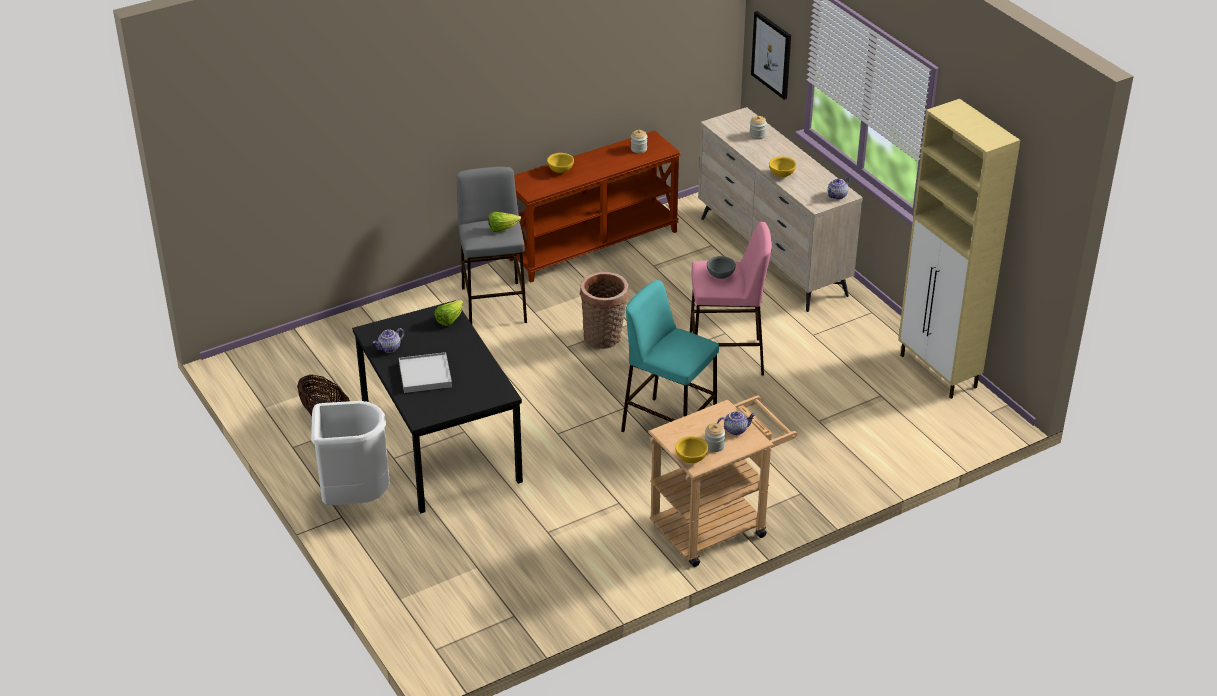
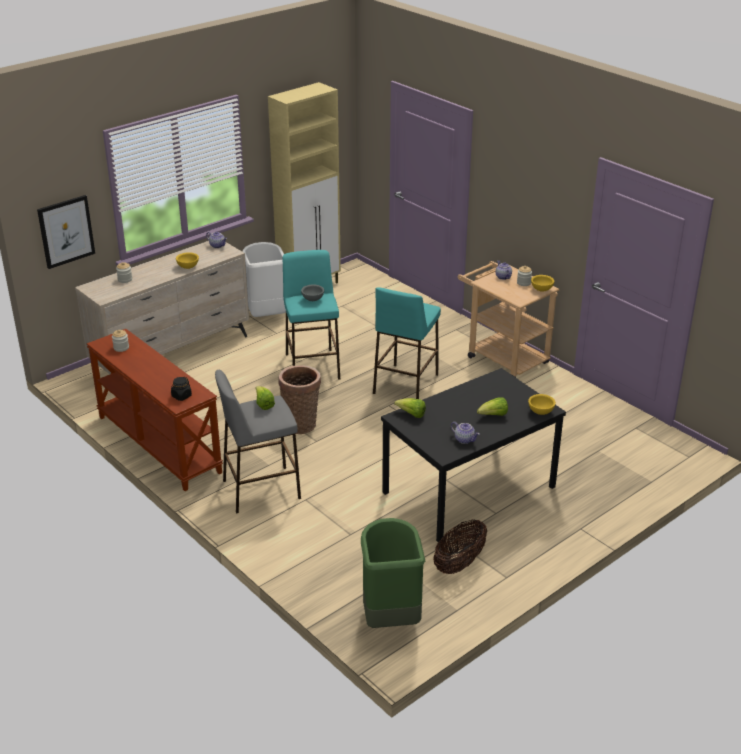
camera: 100 degrees left, 5 degrees down
white trash can [311,401,389,506] -> white trash can moved to [242,242,286,317]
white tray [399,352,452,393] -> lettuce [477,397,508,416]
yellow bowl [547,153,574,173] -> yellow bowl moved to [528,394,556,415]
pink stool [690,222,772,376] -> turquoise stool [283,250,340,380]
none -> black jar [171,377,192,401]
none -> green trash can [361,518,425,628]

